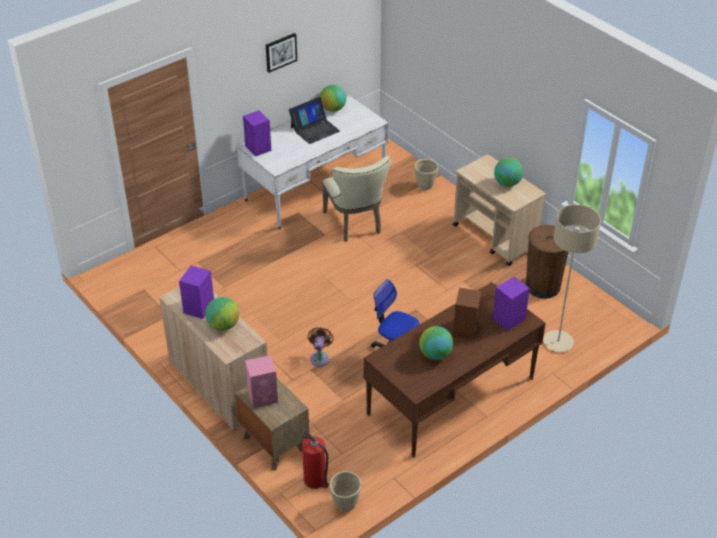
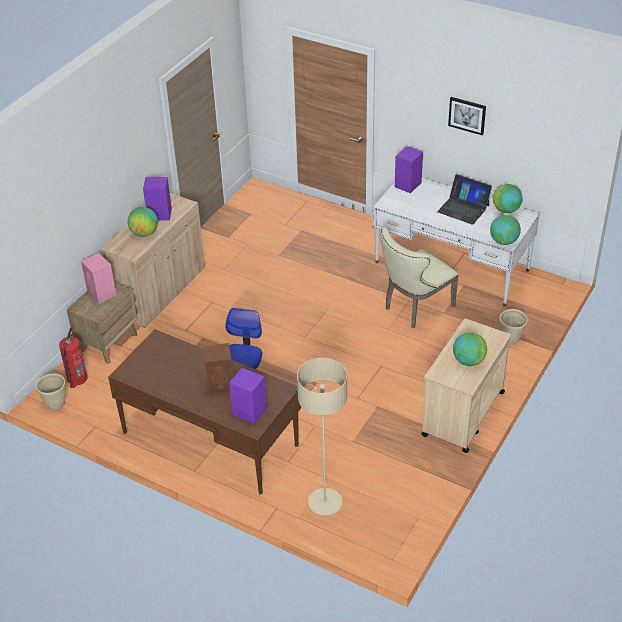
camera: 70 degrees right, 0 degrees up
brown fan [308,327,334,366] -> none
globe [419,326,453,360] -> globe moved to [490,215,521,245]
brown trash can [526,225,568,299] -> none

